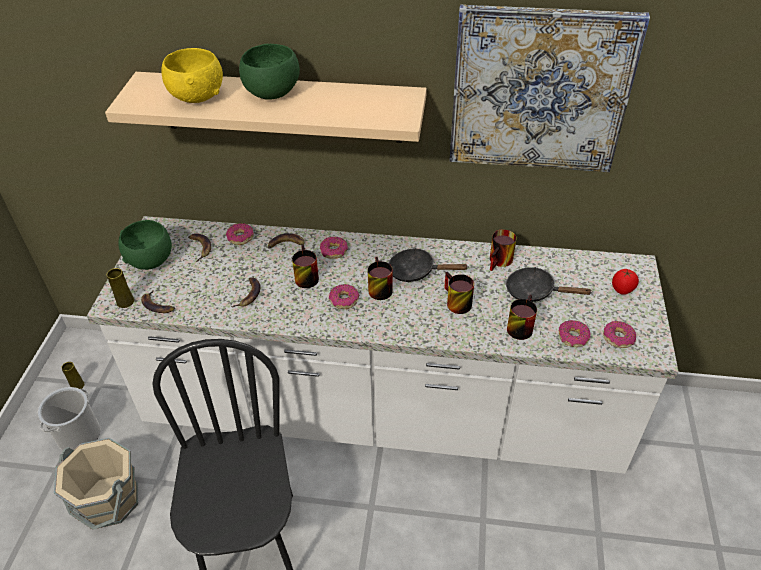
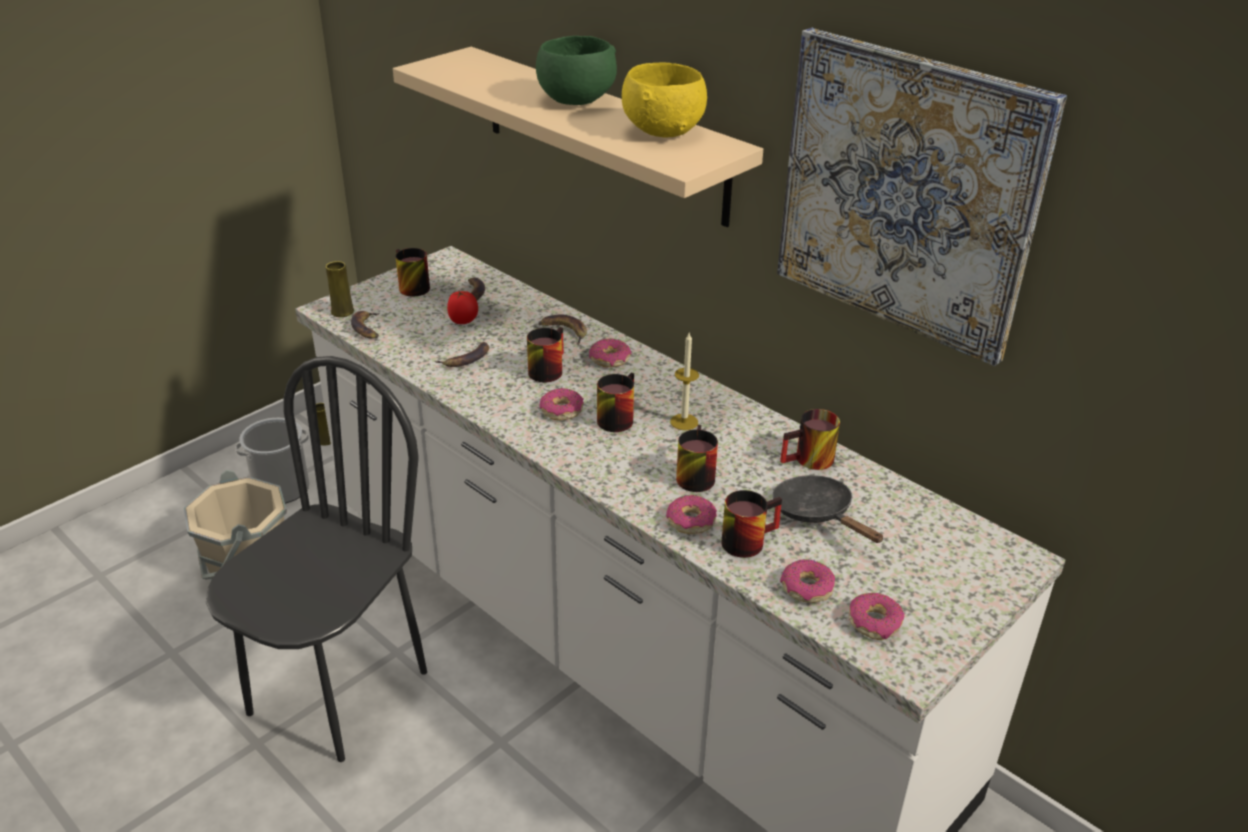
camera: 35 degrees right, 10 degrees down
green bowl [118,220,172,270] -> mug [395,248,430,296]
yellow bowl [161,48,223,103] -> yellow bowl moved to [622,62,707,137]
donut [226,223,254,245] -> donut moved to [666,495,717,534]
black frying pan [389,248,468,282] -> candle [670,333,699,430]
tomato [612,269,639,295] -> tomato moved to [447,290,478,324]

